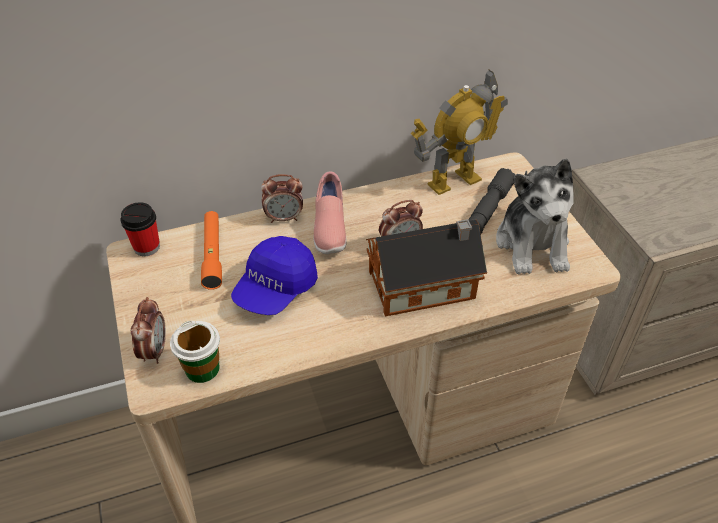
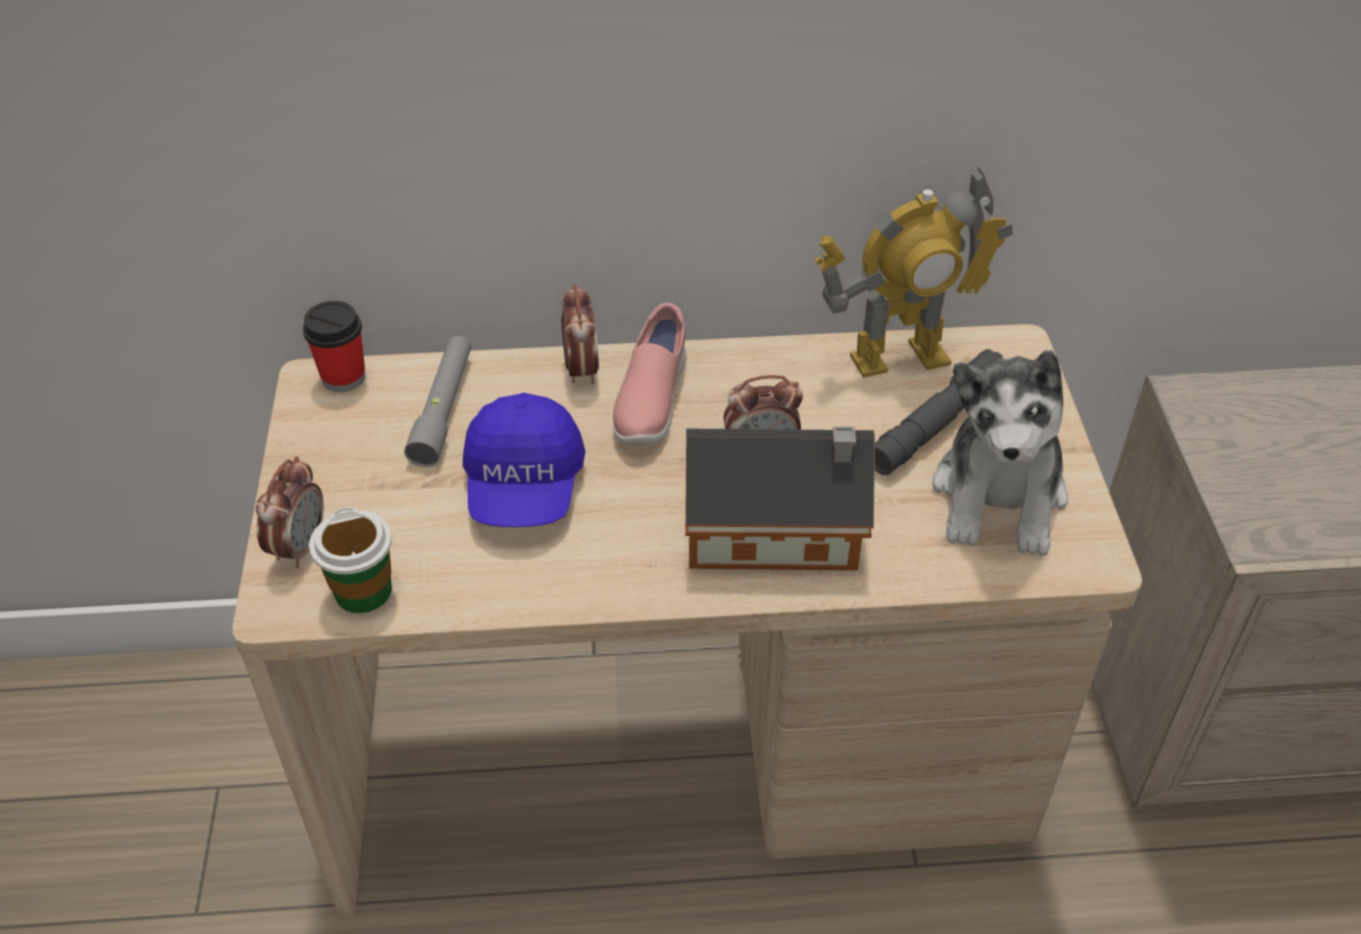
camera: 15 degrees right, 0 degrees up
orange flashlight [201,211,222,290] -> grey flashlight [404,336,471,467]
blue cap [231,236,318,315] -> blue cap turned 45 degrees counterclockwise [463,393,586,527]
alarm clock [261,174,303,223] -> alarm clock turned 105 degrees counterclockwise [561,284,599,384]

